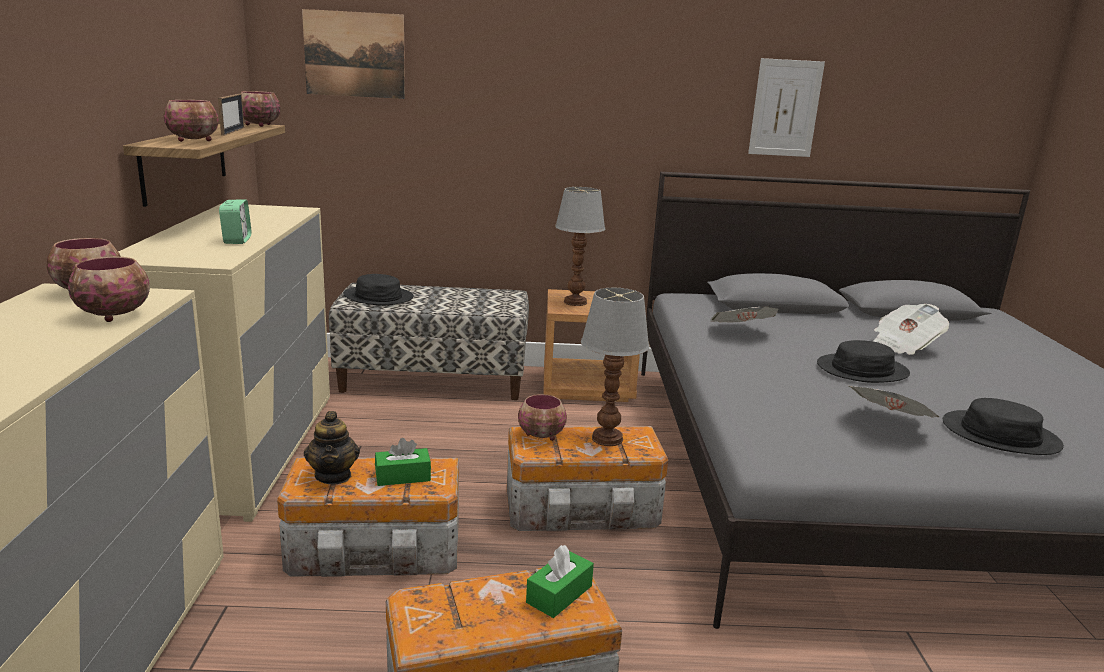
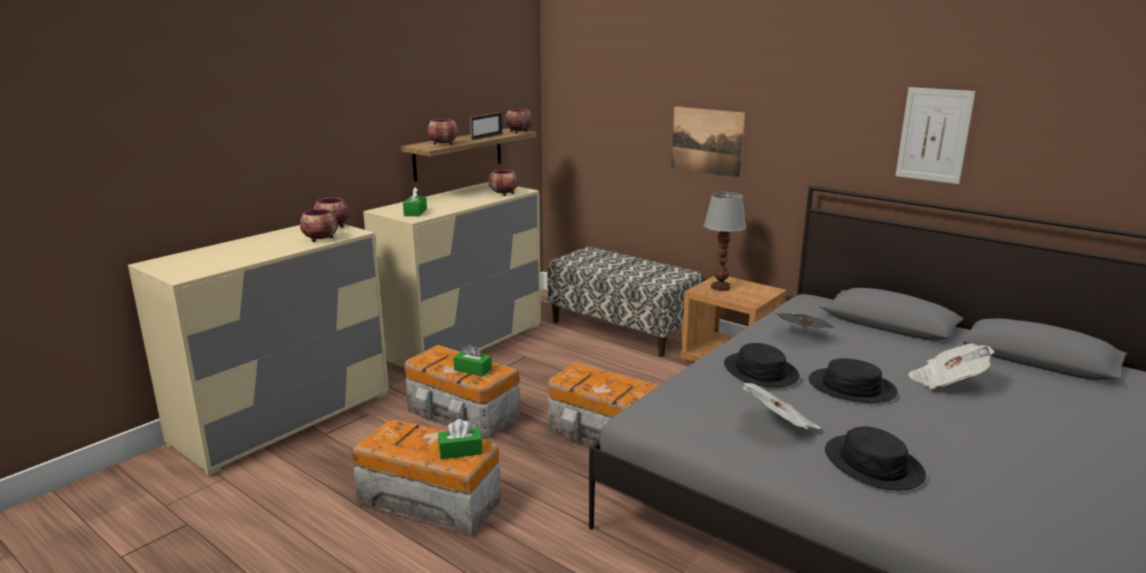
camera: 40 degrees right, 0 degrees up
alarm clock [219,199,251,244] -> none
picture [302,9,405,99] -> picture moved to [672,106,745,178]
teapot [304,411,360,485] -> none
black hat [343,274,414,306] -> black hat moved to [724,343,800,387]
bowl [518,394,567,441] -> bowl moved to [489,170,518,196]
table lamp [581,288,650,446] -> none
none -> green tissue box [403,187,427,216]

